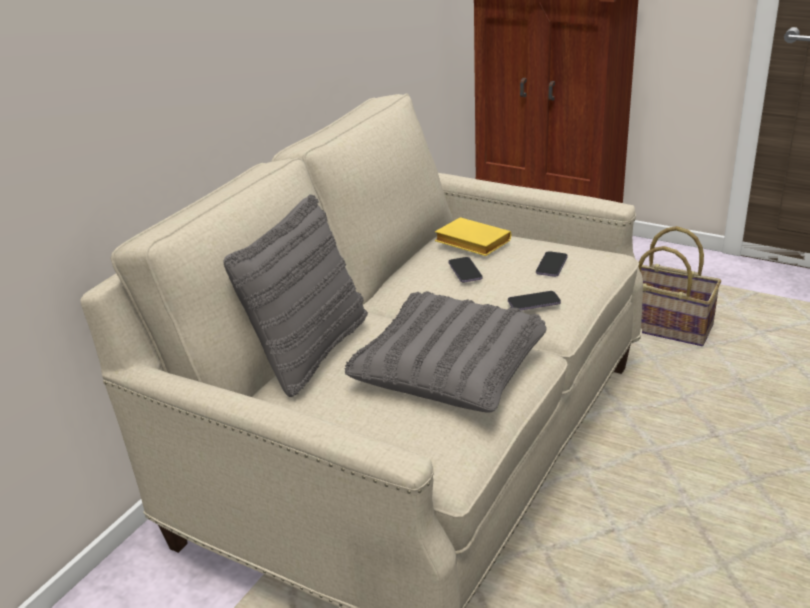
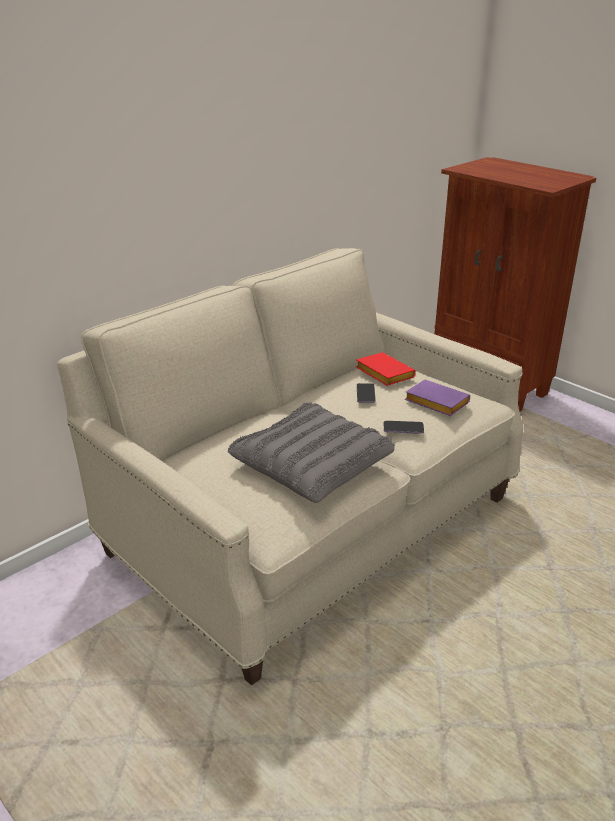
camera: 15 degrees right, 0 degrees up
grey pillow [224,194,368,397] -> none
yellow book [435,217,511,256] -> red book [356,352,416,386]
phone [536,251,568,277] -> purple book [405,380,470,416]
basket [638,226,721,346] -> none

